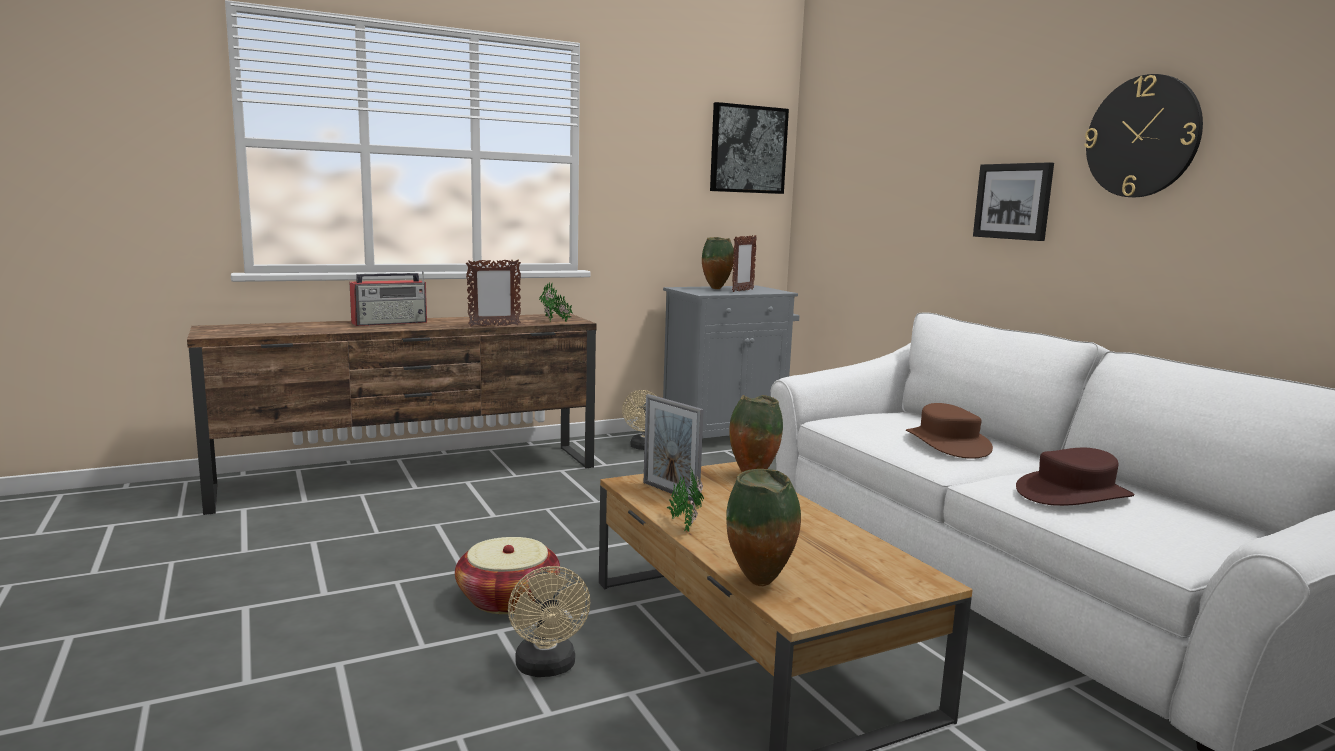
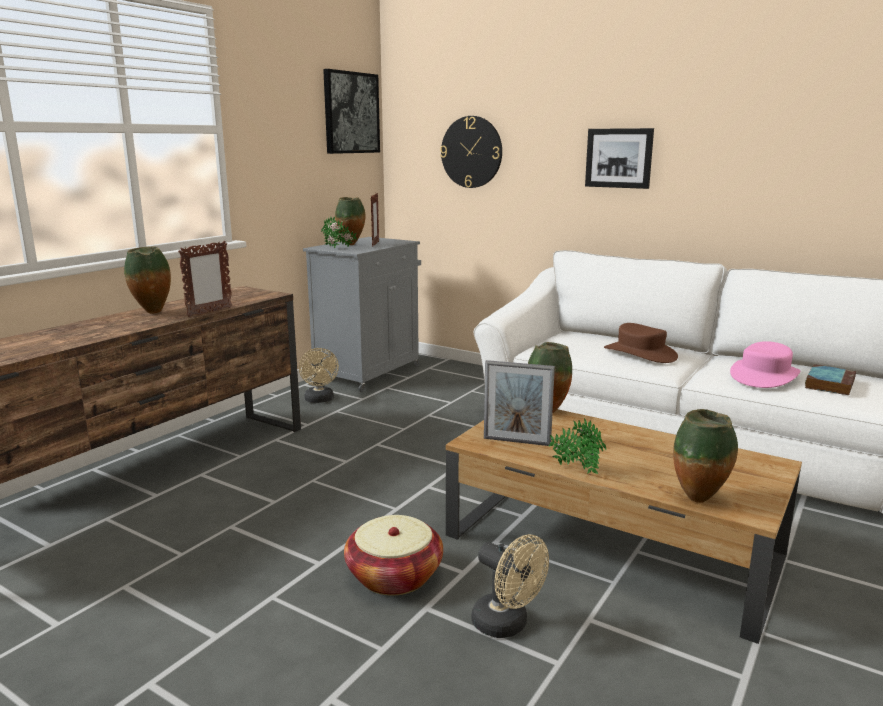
camera: 30 degrees left, 5 degrees up
radio [349,271,427,326] -> none
potted plant [539,282,573,322] -> potted plant moved to [321,217,357,249]
brown hat [1016,448,1134,506] -> pink hat [730,341,800,388]
wall clock [1084,74,1203,197] -> wall clock moved to [440,116,502,188]
none -> vase [124,246,171,314]
none -> book [805,364,856,395]

